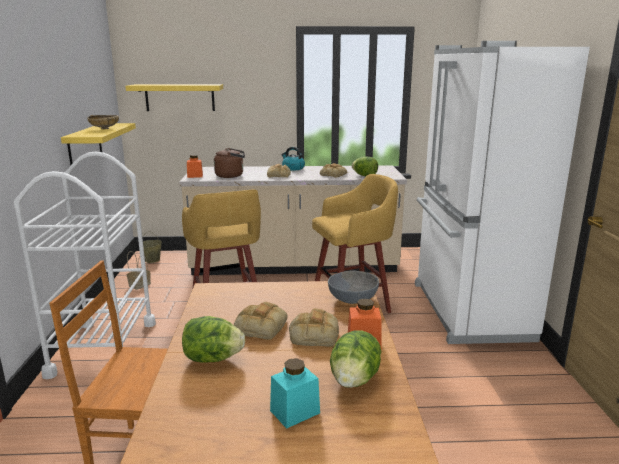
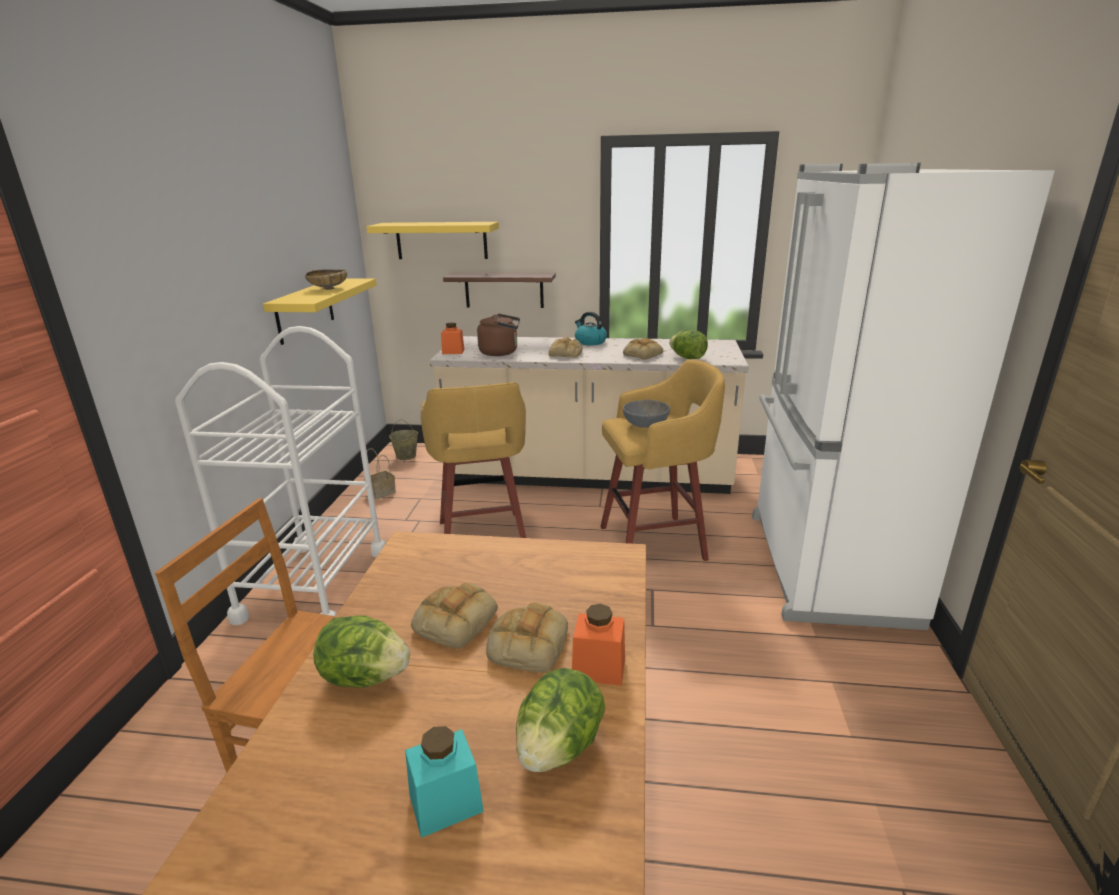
camera: 10 degrees right, 5 degrees up
grey bowl [328,270,379,304] -> grey bowl moved to [623,399,670,428]
none -> shelf [443,273,556,308]

